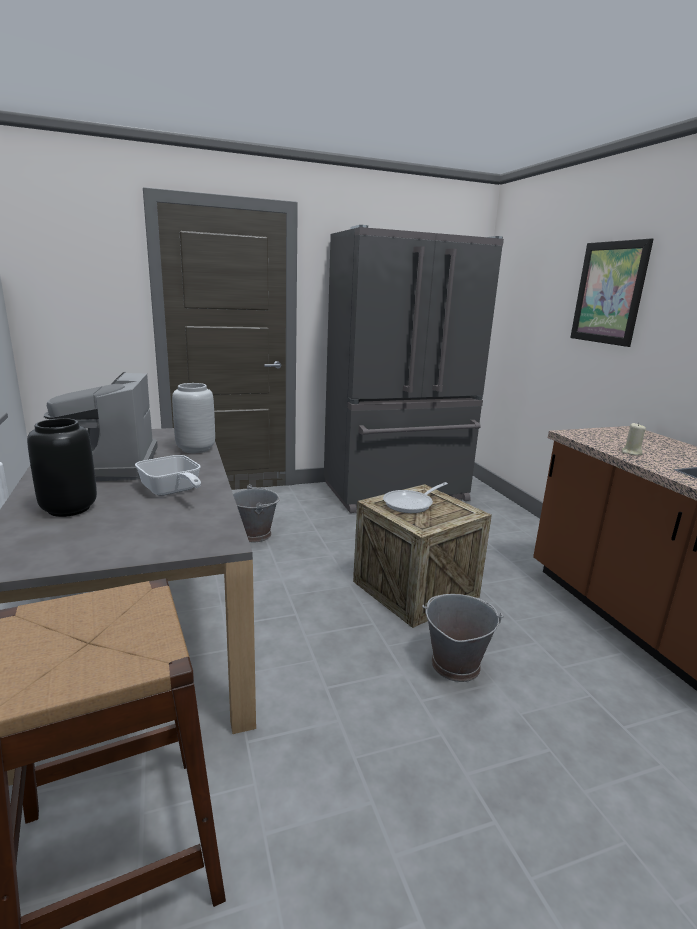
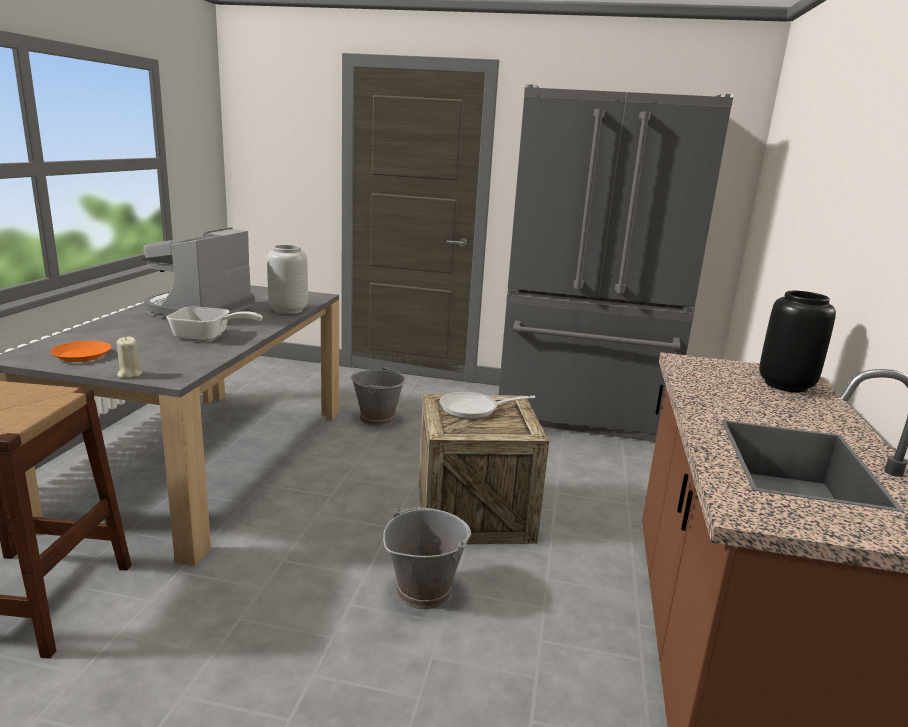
camera: 30 degrees right, 0 degrees up
black vase [27,418,97,517] -> black vase moved to [759,291,836,392]
frying pan [135,455,201,496] -> frying pan turned 75 degrees counterclockwise [167,307,263,341]
picture [570,238,654,347] -> none
beige candle [622,423,646,456] -> beige candle moved to [117,337,142,378]
none -> orange plate [50,341,111,362]

